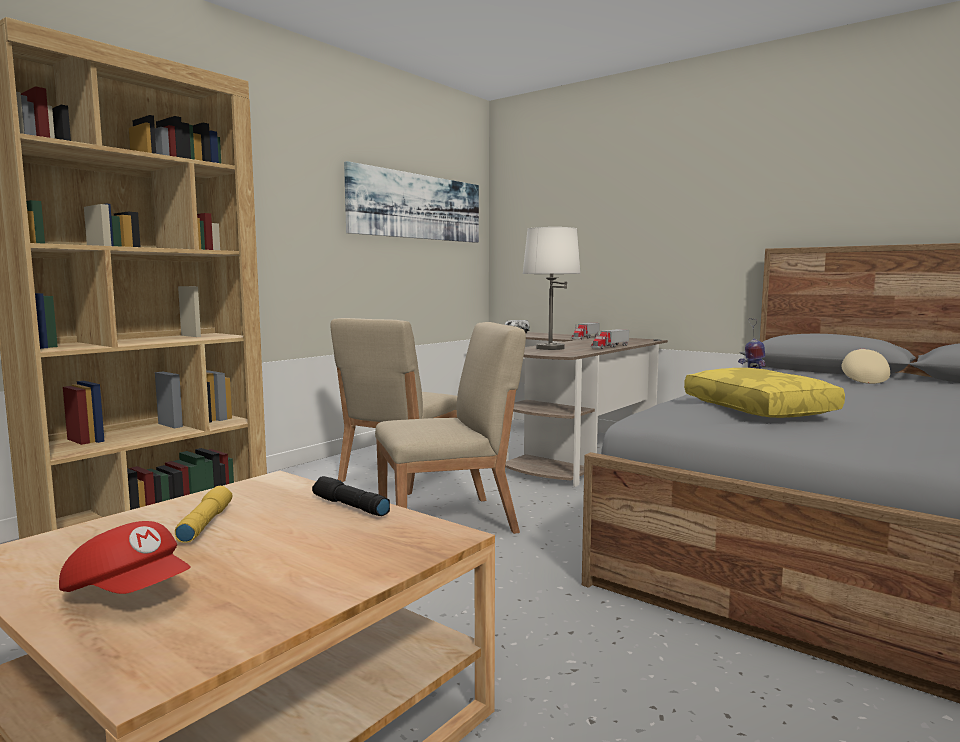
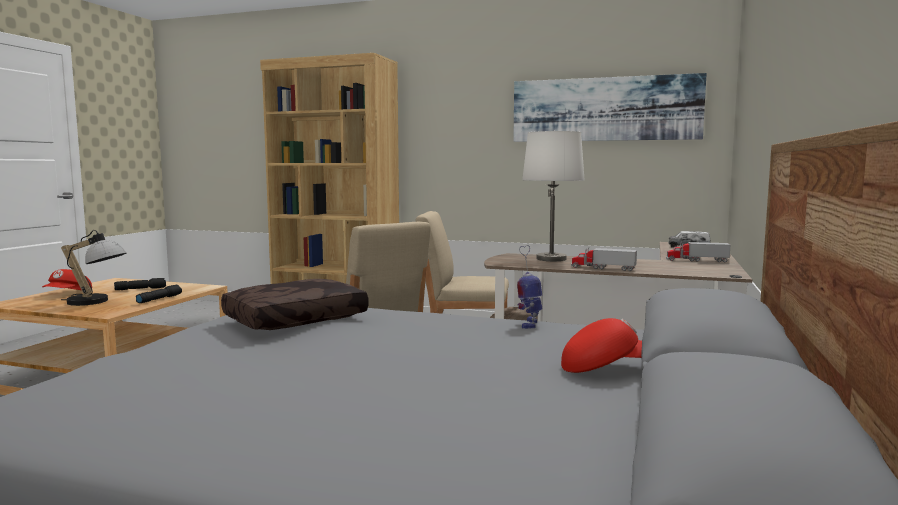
camera: 70 degrees right, 0 degrees up
yellow flashlight [175,486,232,543] -> black flashlight [114,278,166,290]
yellow pillow [684,368,845,418] -> brown pillow [221,279,369,330]
beige cap [842,349,890,384] -> red cap [561,318,642,373]
none -> table lamp [61,230,126,306]

